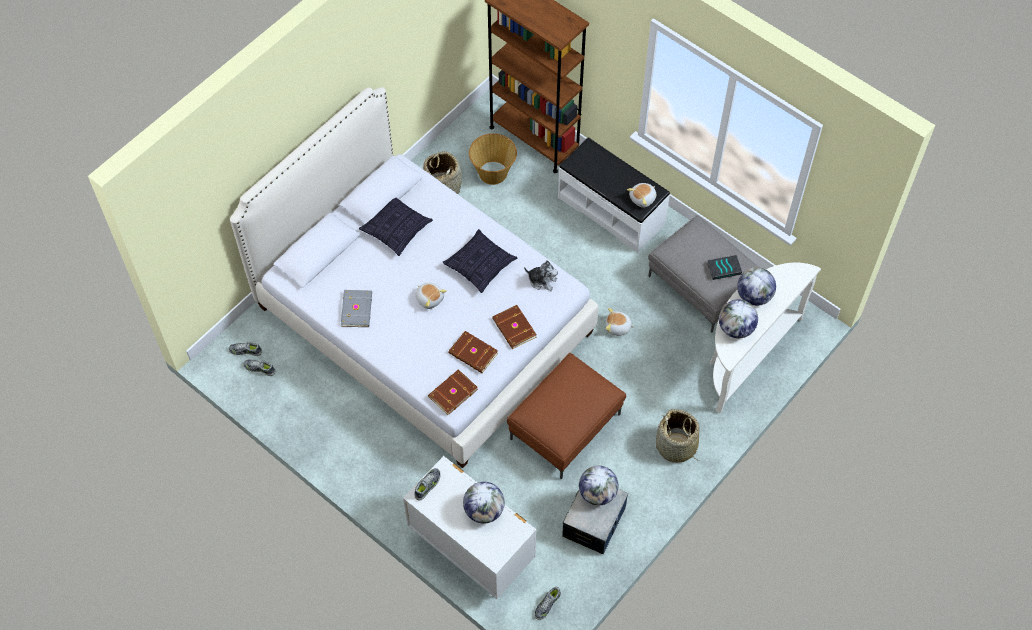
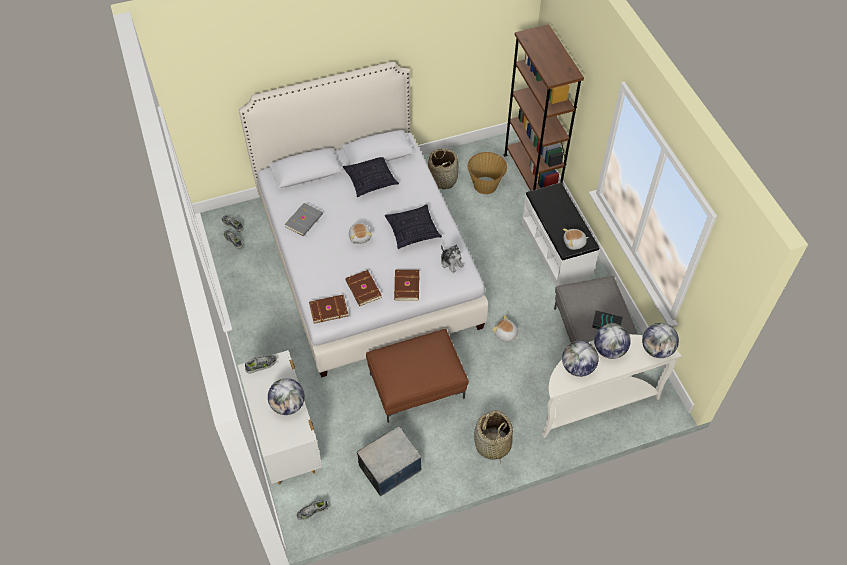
camera: 30 degrees right, 5 degrees down
globe [579,466,618,505] -> globe moved to [642,323,679,358]

